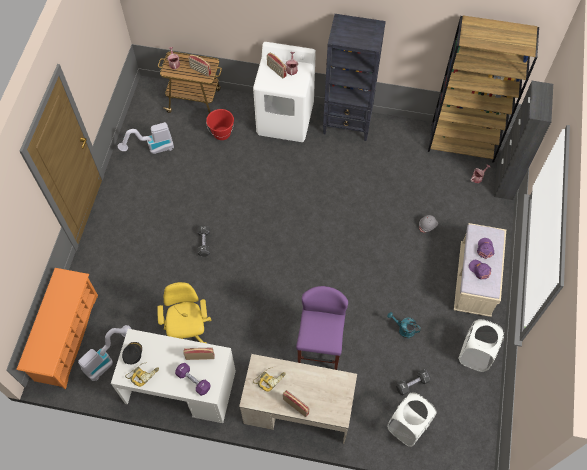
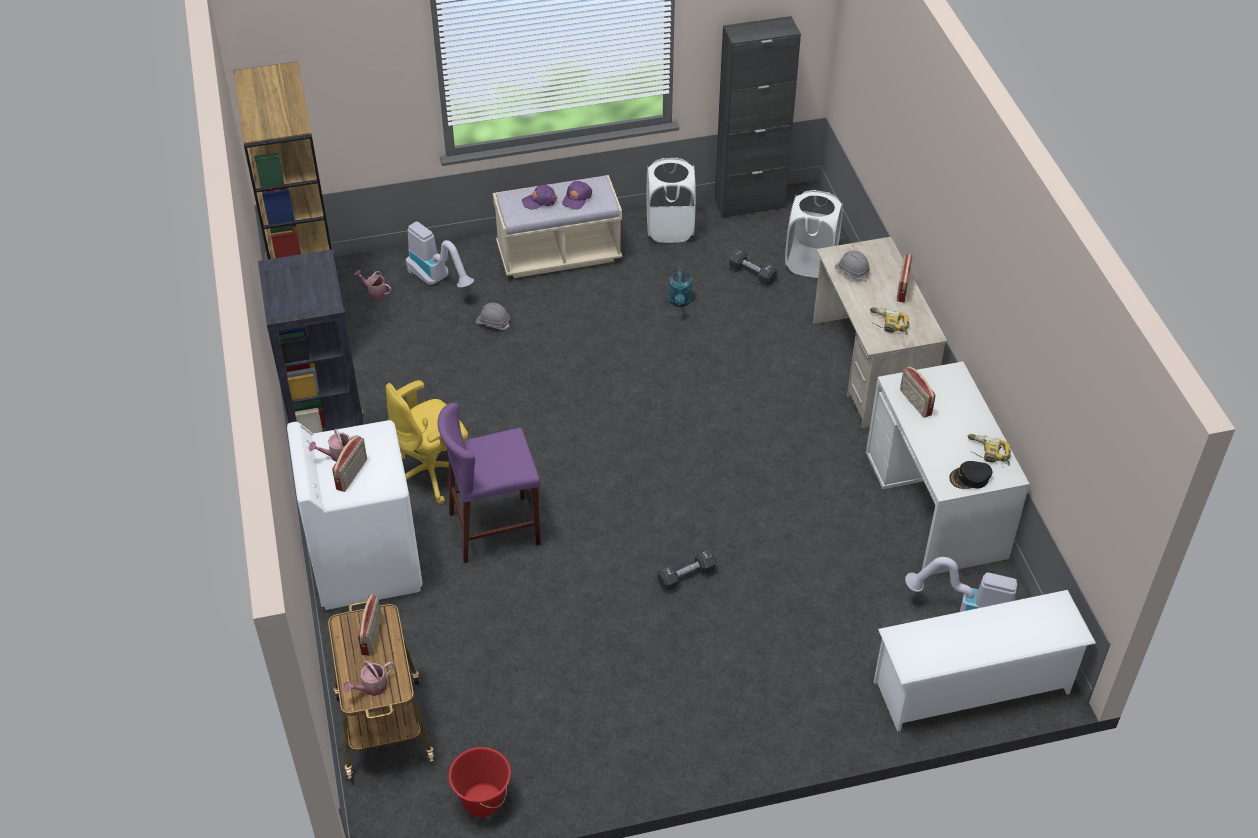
camera: 115 degrees left, 15 degrees down
orange shoe rack [16,268,98,389] -> white shoe rack [874,590,1096,732]
vacuum cleaner [118,122,174,154] -> vacuum cleaner moved to [406,221,474,288]
yellow office chair [157,282,211,343] -> yellow office chair moved to [386,380,468,504]
purple dumbbell [175,363,210,396] -> none
red bucket [206,109,234,140] -> red bucket moved to [449,747,511,817]
purple stool [296,286,348,370] -> purple stool moved to [438,403,540,563]
black cabinet [494,81,553,200] -> black cabinet moved to [715,16,801,218]
none -> grey hard hat [835,250,870,282]

